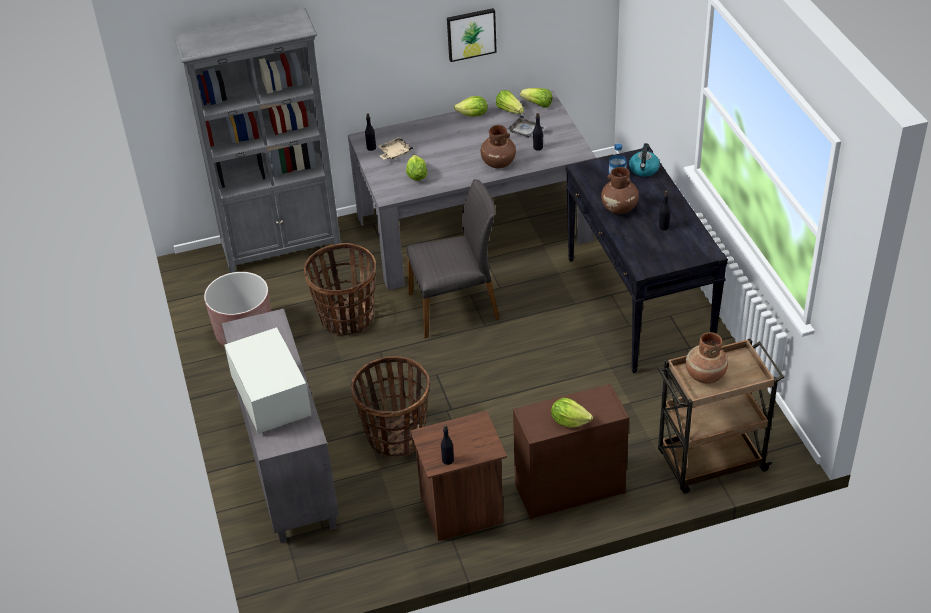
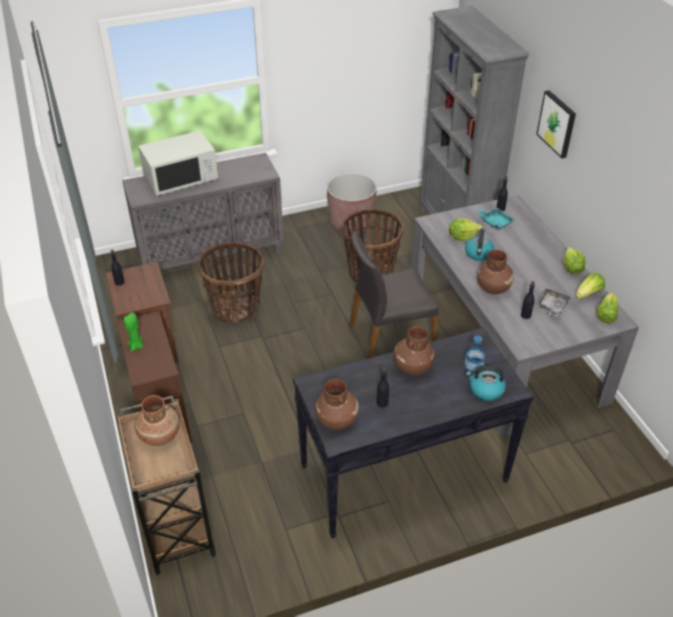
camera: 85 degrees right, 0 degrees up
beige tray [378,137,413,160] -> turquoise tray [477,208,514,230]
grey chair [407,179,500,338] -> grey chair turned 90 degrees clockwise [349,231,439,359]
picture [447,8,497,62] -> picture moved to [536,90,576,159]
lettuce [551,398,593,428] -> green candle [124,313,143,352]
none -> brown vase [315,379,359,430]
none -> kettle [465,229,494,261]

